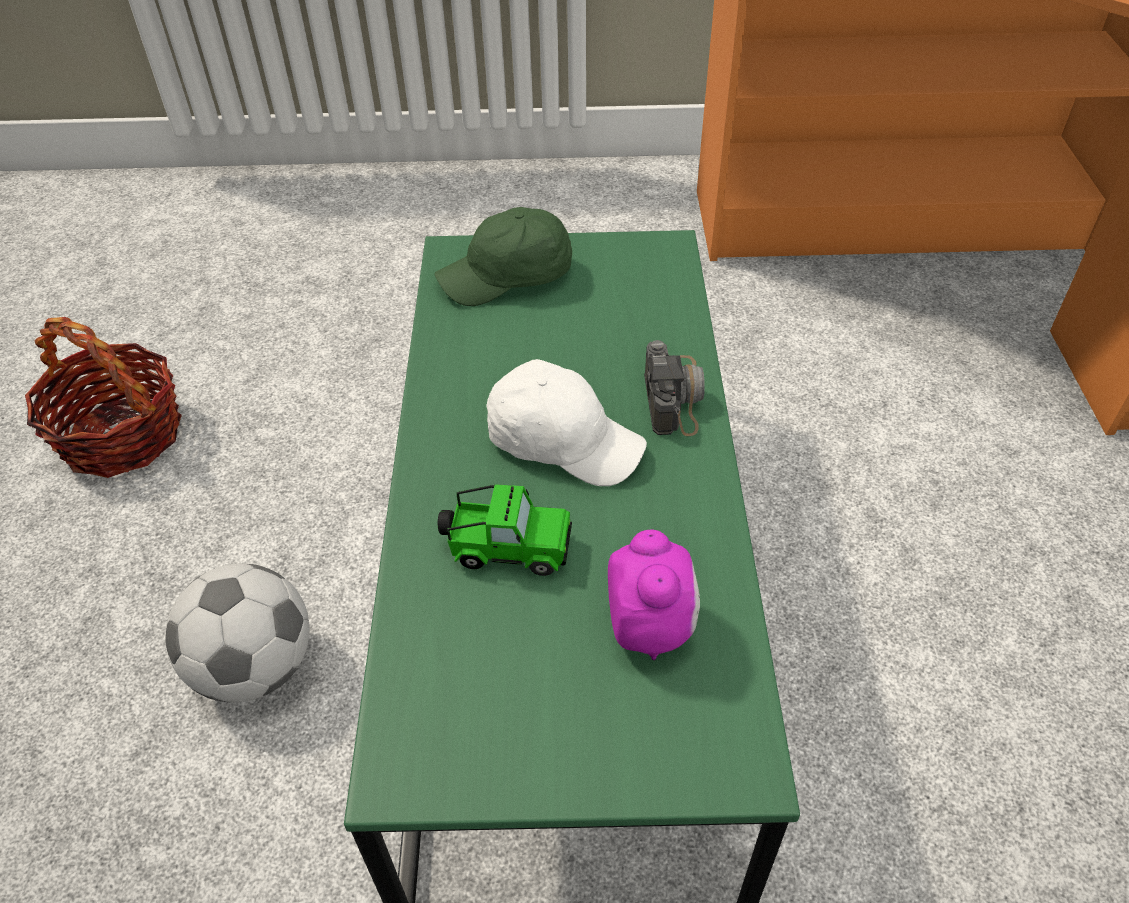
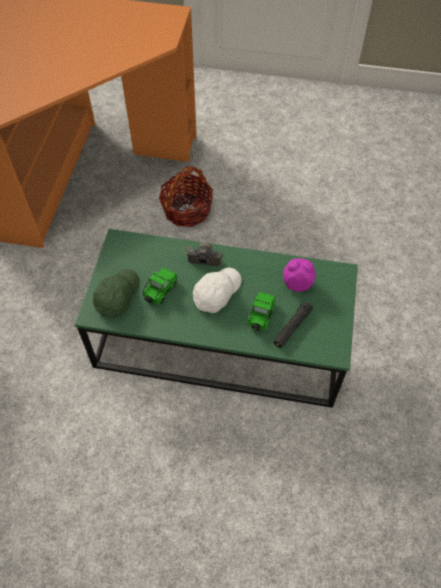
camera: 80 degrees left, 10 degrees up
basket [25,317,182,478] -> basket moved to [159,166,213,227]
football [165,563,310,702] -> none
green cap [435,207,572,306] -> green cap turned 150 degrees counterclockwise [93,269,140,318]
none -> toy car [143,268,178,304]
none -> black flashlight [273,301,313,348]

